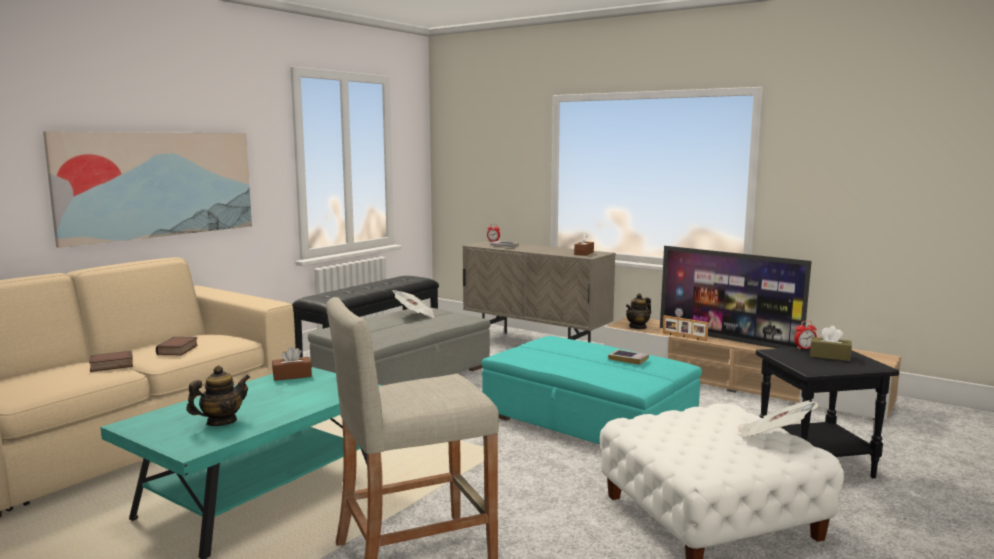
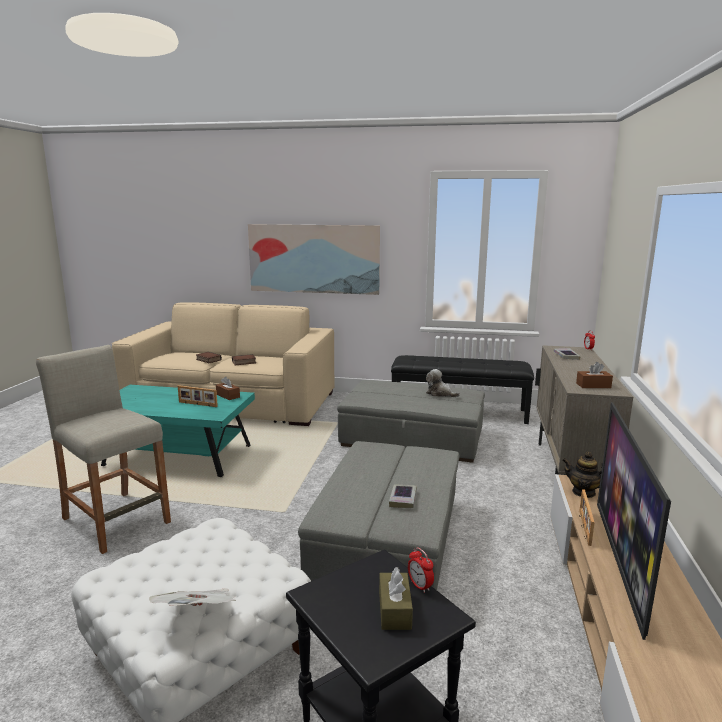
camera: 65 degrees right, 5 degrees up
teapot [186,365,250,426] -> none
newspaper [392,290,435,318] -> plush toy [426,369,460,397]
turquoise ottoman [481,336,702,444] -> grey ottoman [298,441,460,590]
none -> picture frame [178,385,218,407]

